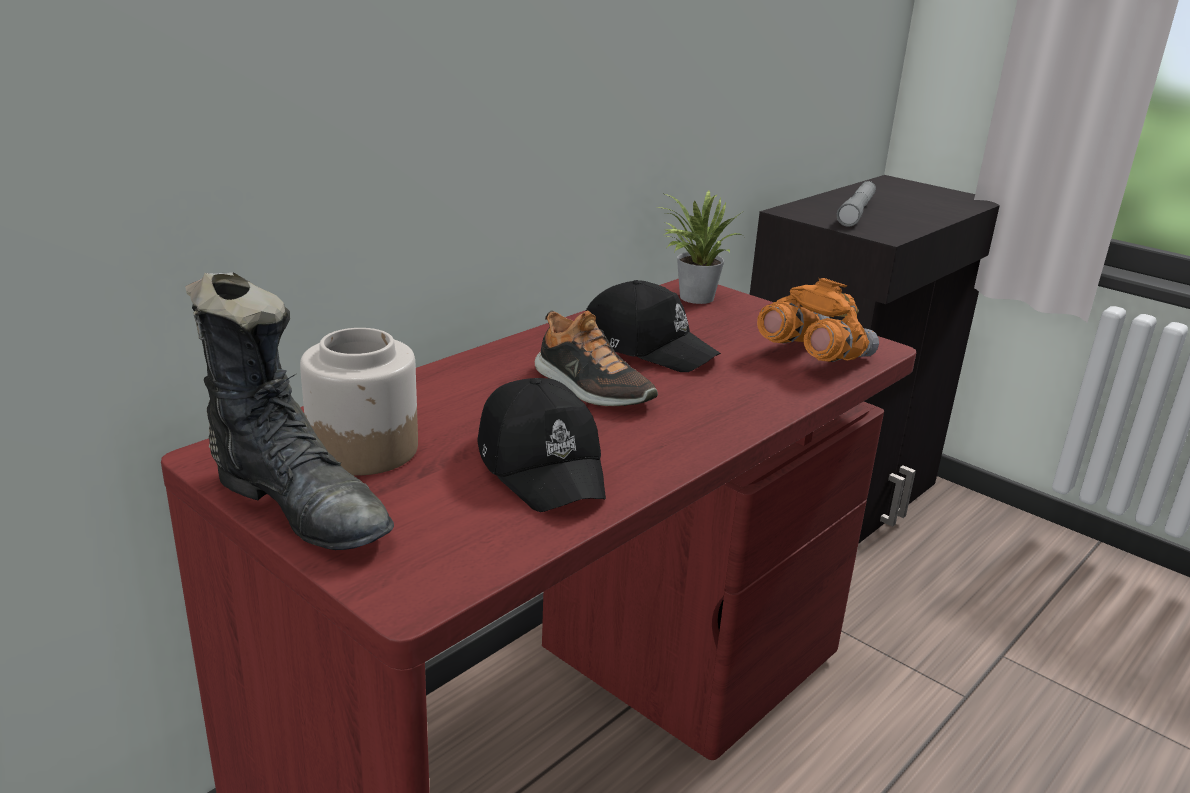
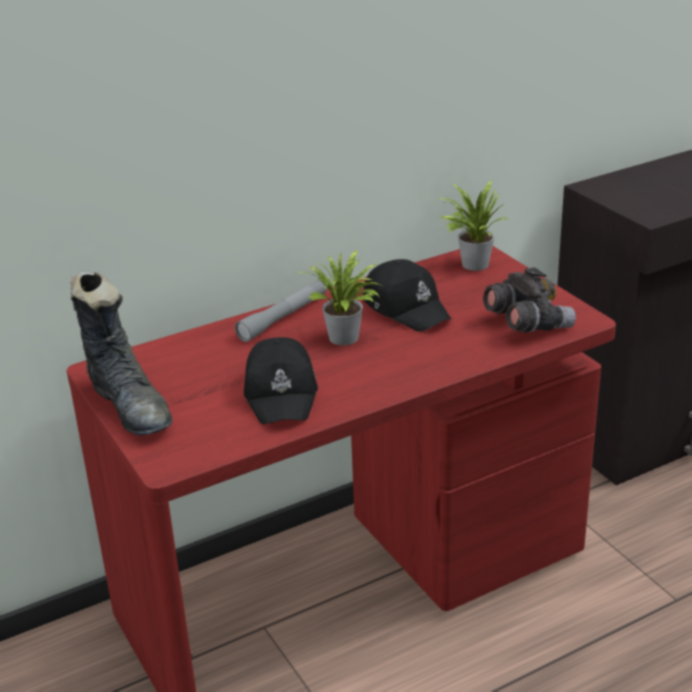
camera: 20 degrees right, 5 degrees up
jar [300,328,418,476] -> none
shoe [535,310,658,406] -> potted plant [298,249,384,345]
orange binoculars [757,278,879,362] -> grey binoculars [483,267,576,332]
grey flashlight [837,181,876,227] -> grey flashlight moved to [235,280,327,342]

